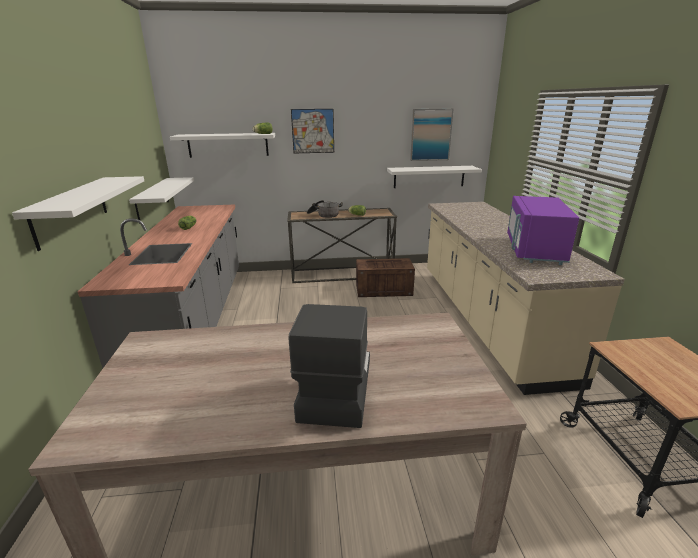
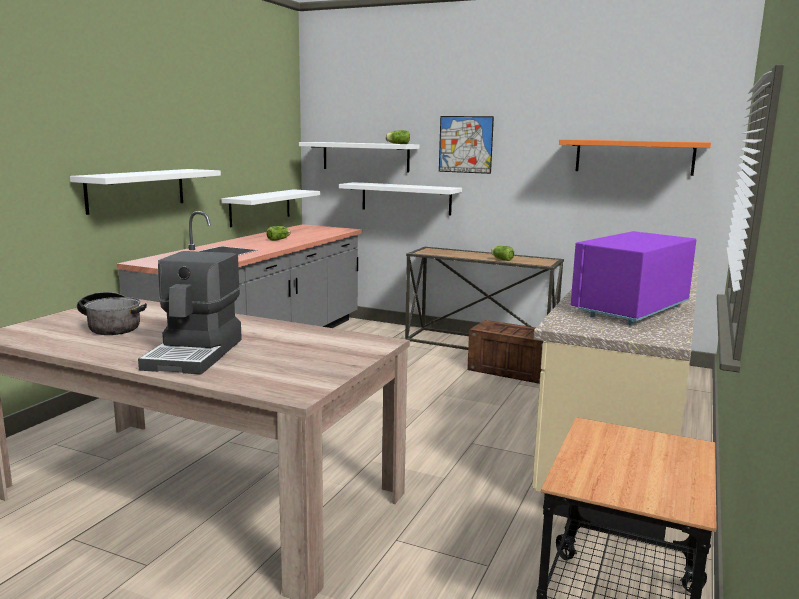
camera: 30 degrees right, 10 degrees down
coffee machine [289,304,370,428] -> coffee machine turned 150 degrees clockwise [138,251,242,374]
cooking pot [307,200,343,218] -> cooking pot moved to [77,292,147,335]
white shelf [387,166,482,188] -> white shelf moved to [339,182,462,215]
picture [410,108,454,161] -> orange shelf [559,139,711,176]

